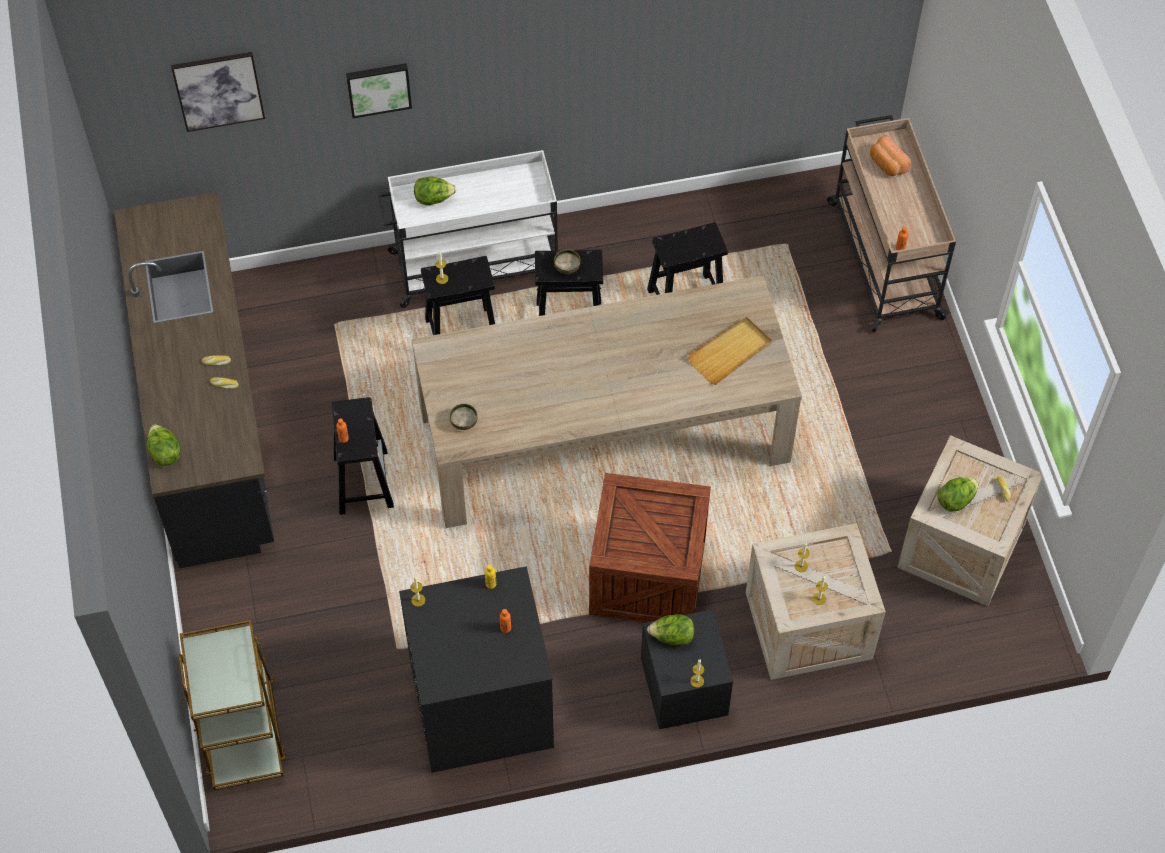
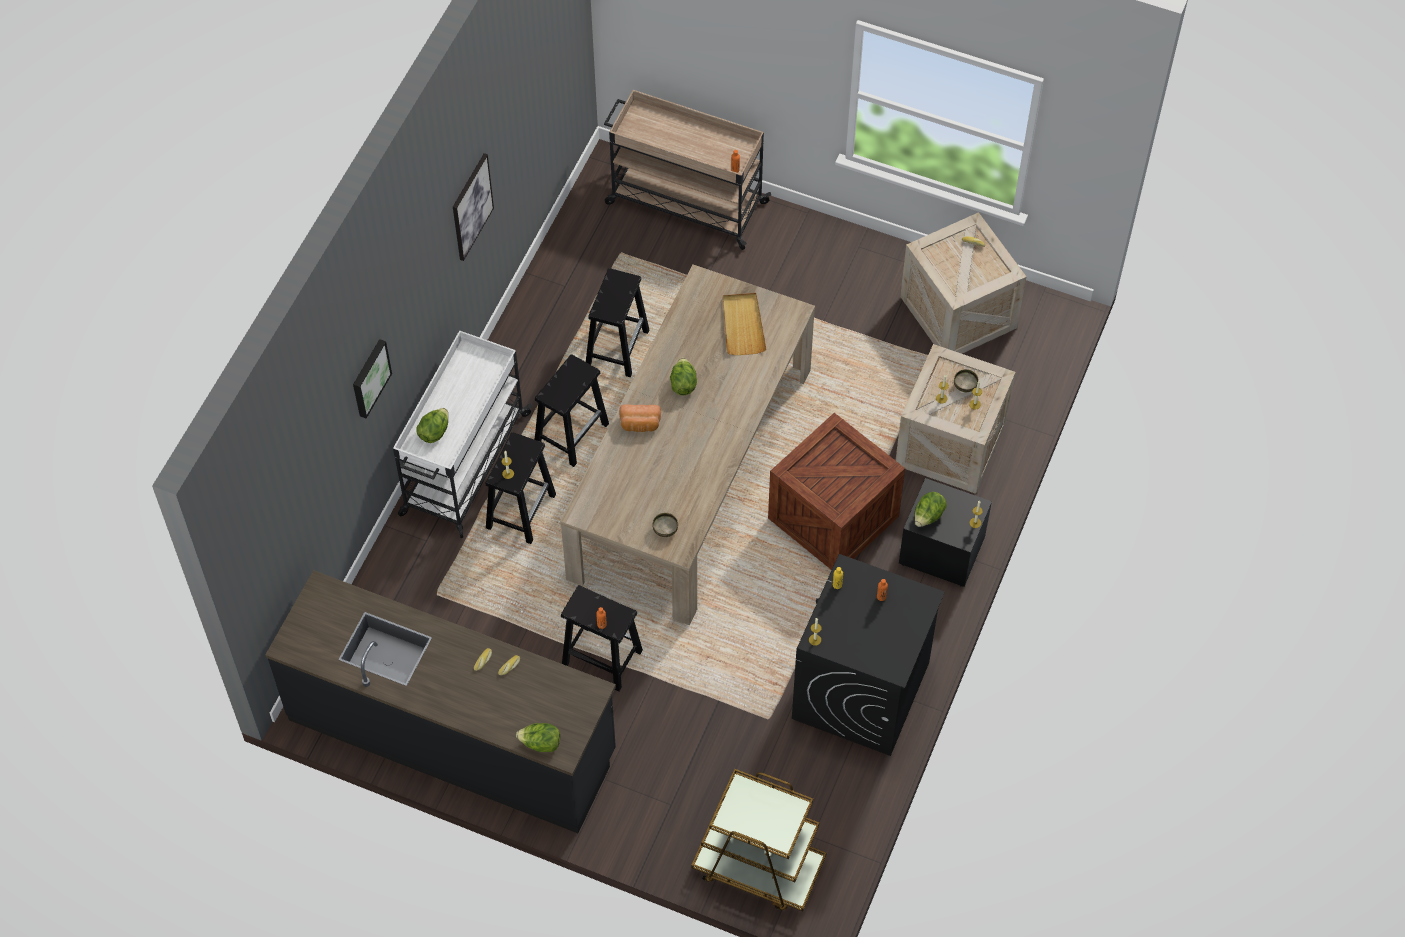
camera: 55 degrees left, 0 degrees up
picture [171,52,265,132] -> picture moved to [453,153,494,261]
bowl [554,249,580,274] -> bowl moved to [954,369,979,392]
bread [870,135,911,176] -> bread moved to [619,404,661,432]
lettuce [937,477,979,512] -> lettuce moved to [670,358,697,395]

